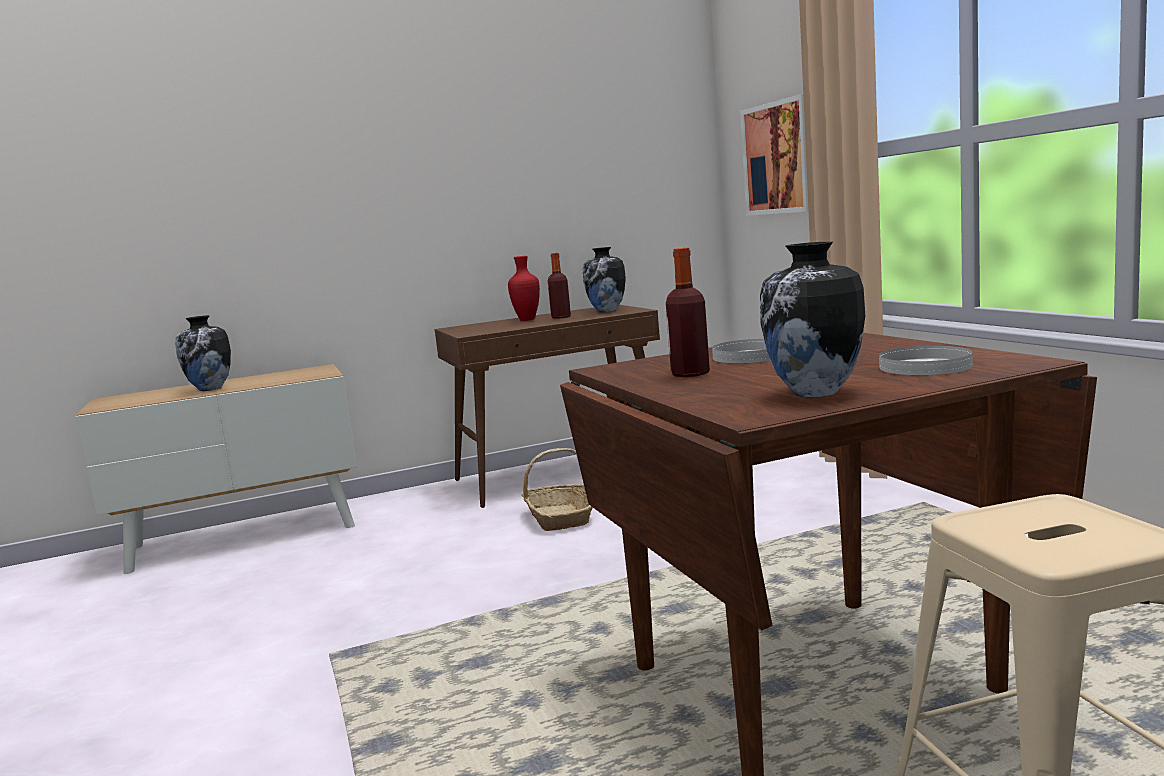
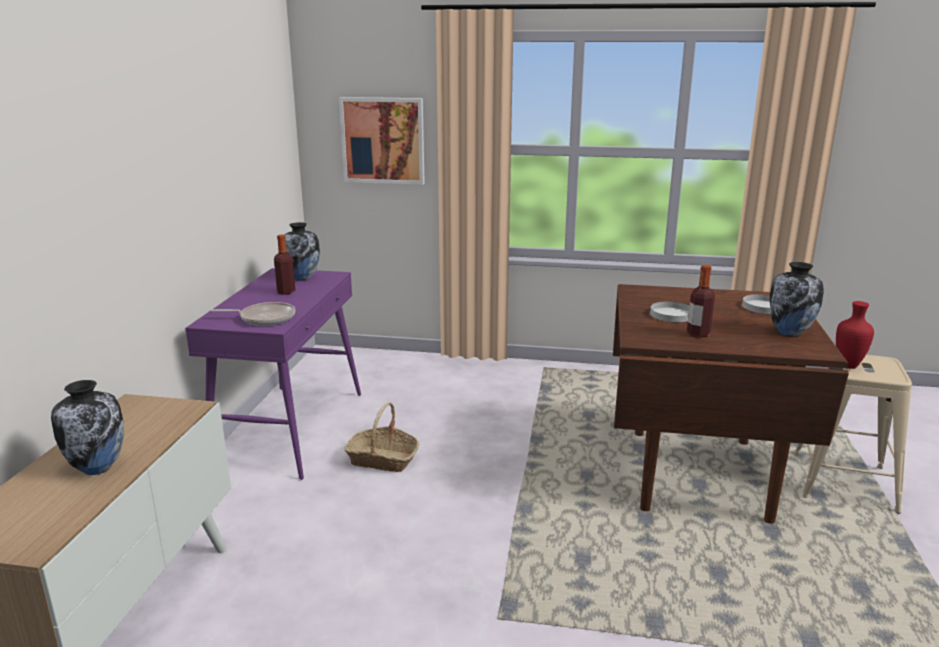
camera: 60 degrees left, 10 degrees up
brown console table [435,305,660,508] -> purple console table [185,268,361,480]
red vase [508,256,540,321] -> red vase moved to [836,301,874,369]
none -> frying pan [211,302,296,326]

